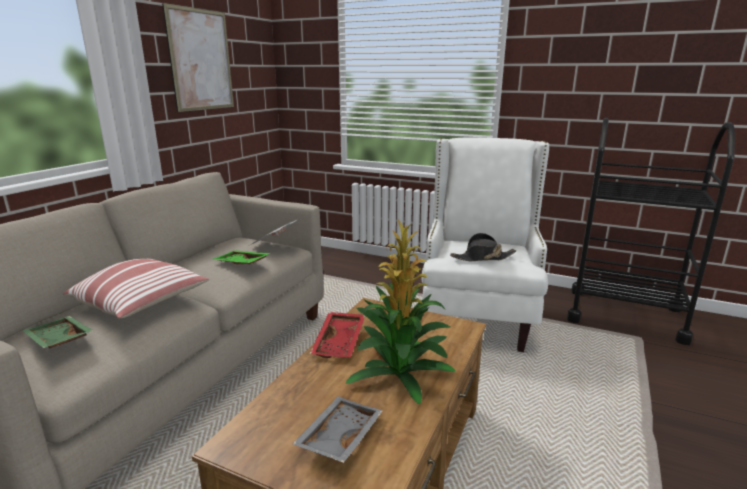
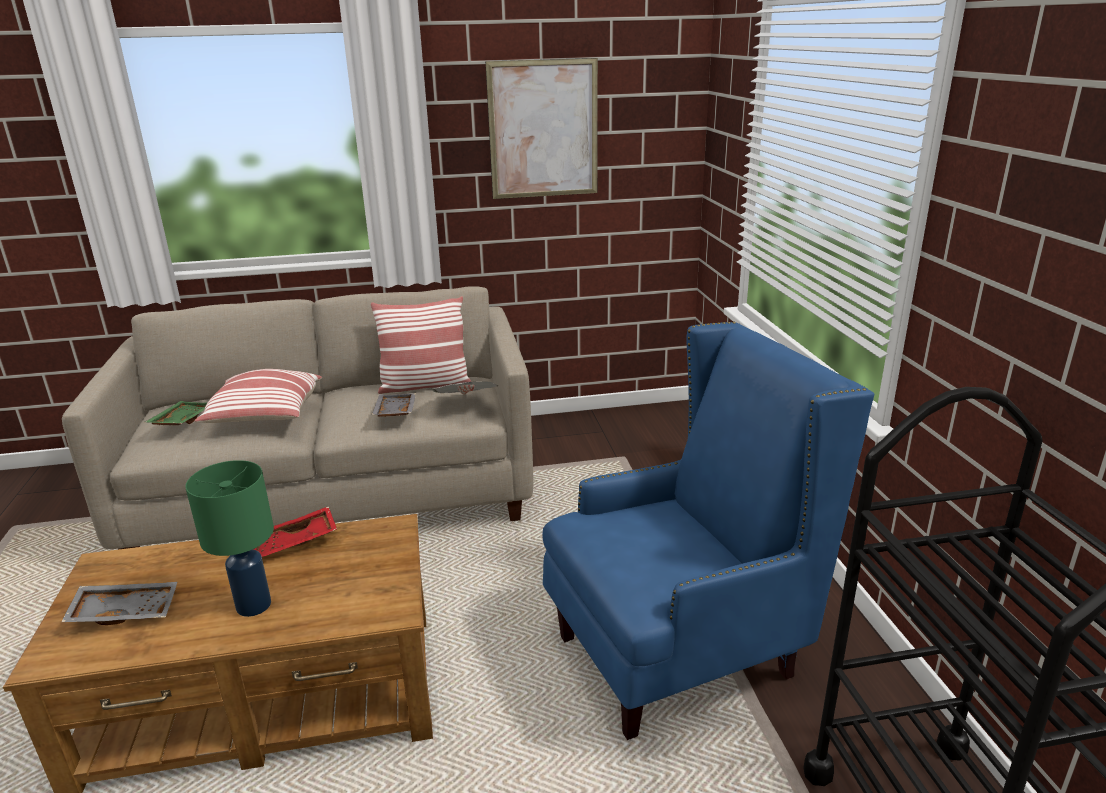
camera: 55 degrees right, 5 degrees up
green tray [213,251,271,264] -> grey tray [372,393,416,417]
potted plant [345,220,456,405] -> green table lamp [185,460,274,617]
white armchair [422,137,549,352] -> blue armchair [542,322,874,740]
black hat [450,233,516,261] -> none
none -> pillow [370,296,471,394]

